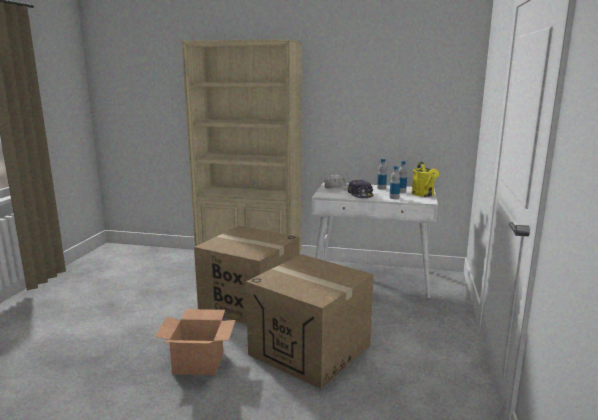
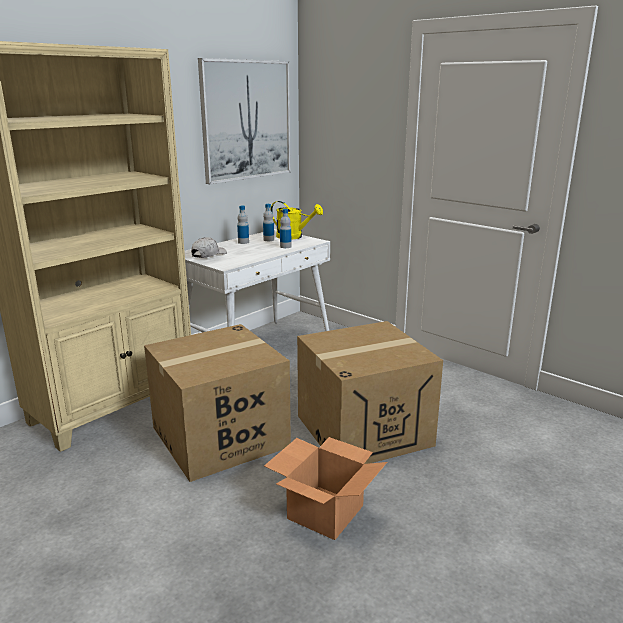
camera: 60 degrees left, 5 degrees up
cap [348,180,373,198] -> none
none -> picture [198,58,291,184]

